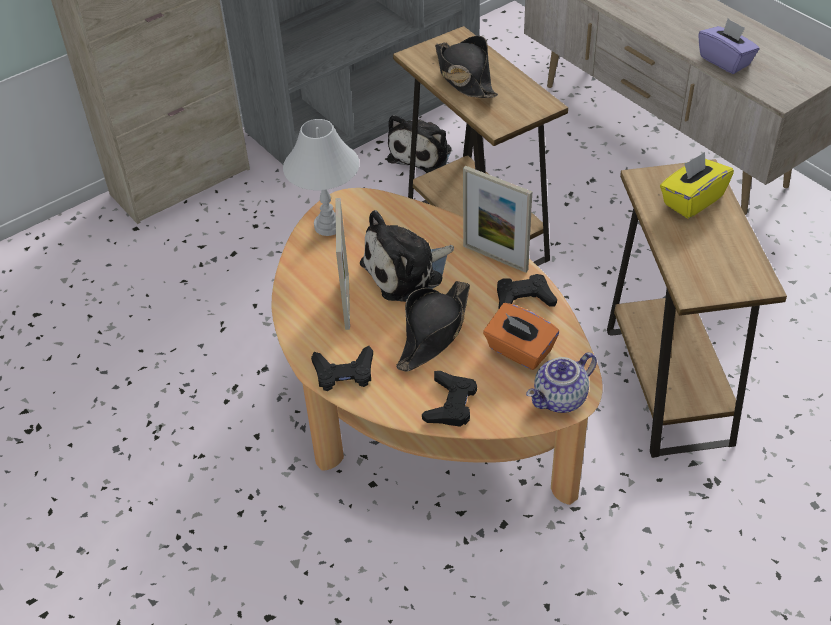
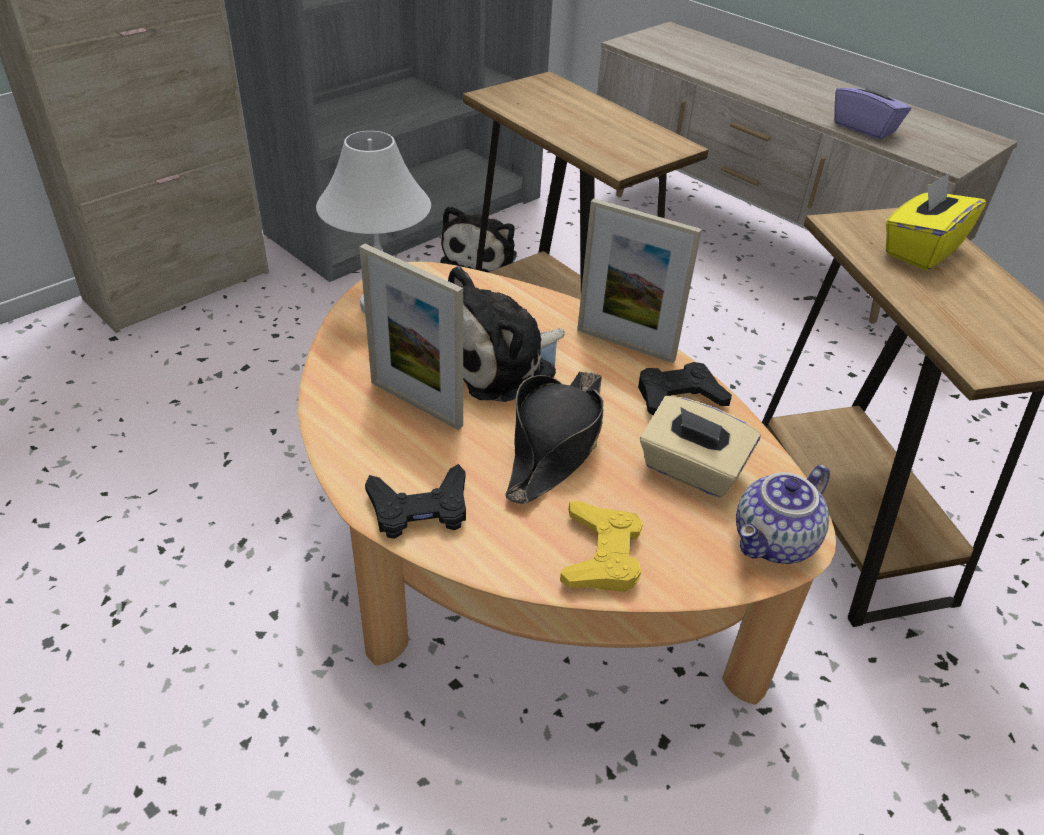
camera: 10 degrees left, 5 degrees down
picture frame [335,198,350,330] -> picture frame turned 135 degrees clockwise [359,244,463,430]
black game controller [422,371,477,427] -> yellow game controller [560,501,643,592]
black hat [435,36,498,98] -> none
orange tissue box [483,303,559,370] -> beige tissue box [640,396,761,498]

